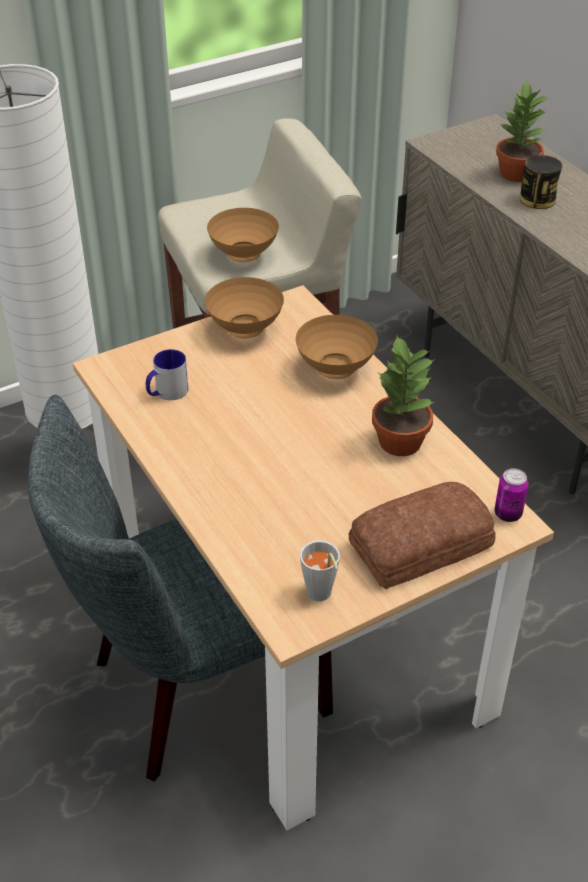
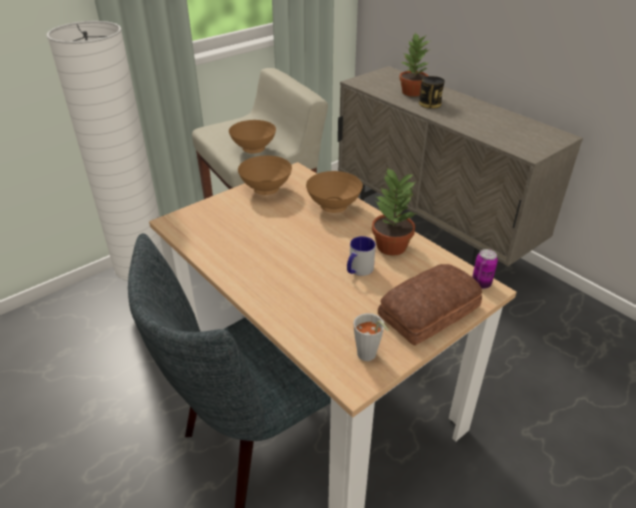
camera: 10 degrees left, 5 degrees down
mug [146,349,189,400] -> mug moved to [347,236,376,276]

